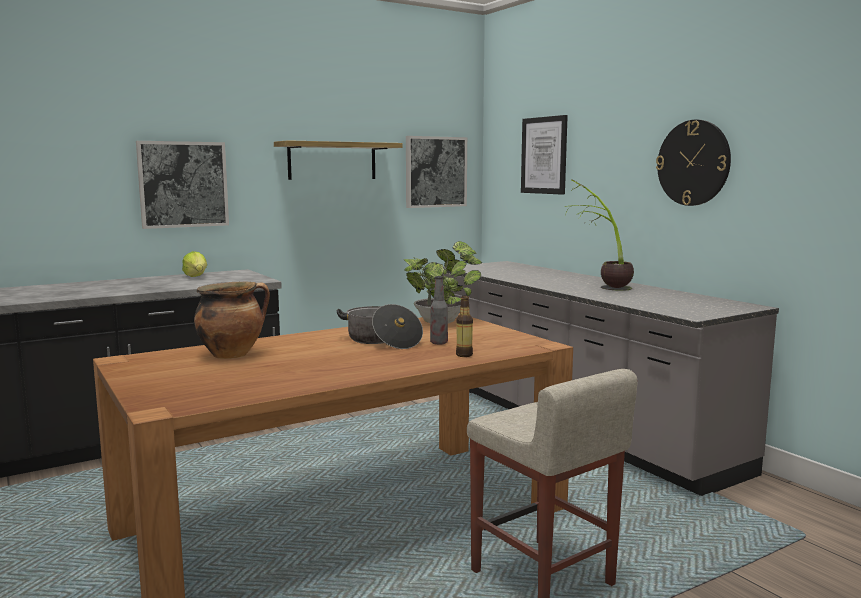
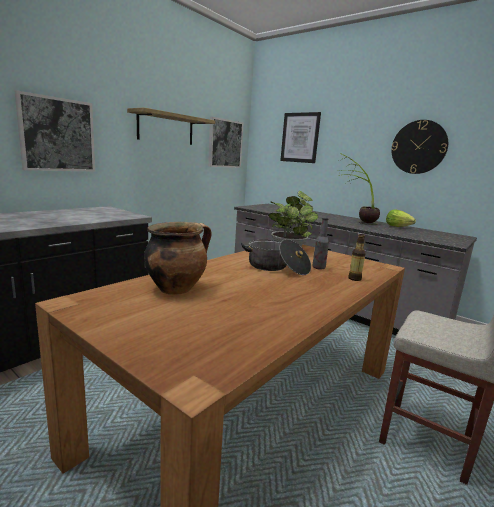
camera: 20 degrees left, 5 degrees up
lettuce [182,251,207,277] -> lettuce moved to [386,209,416,227]

